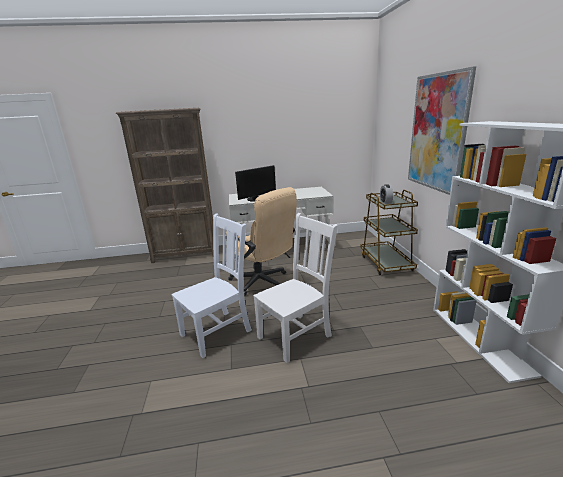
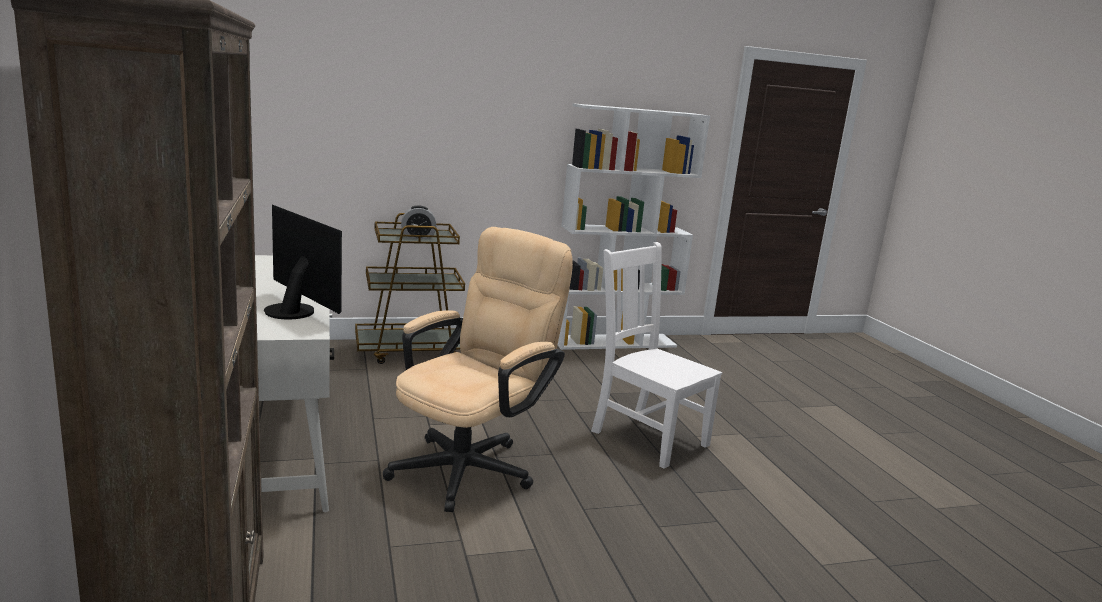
camera: 100 degrees left, 5 degrees down
white chair [172,213,252,358] -> none
picture [408,66,476,195] -> none

